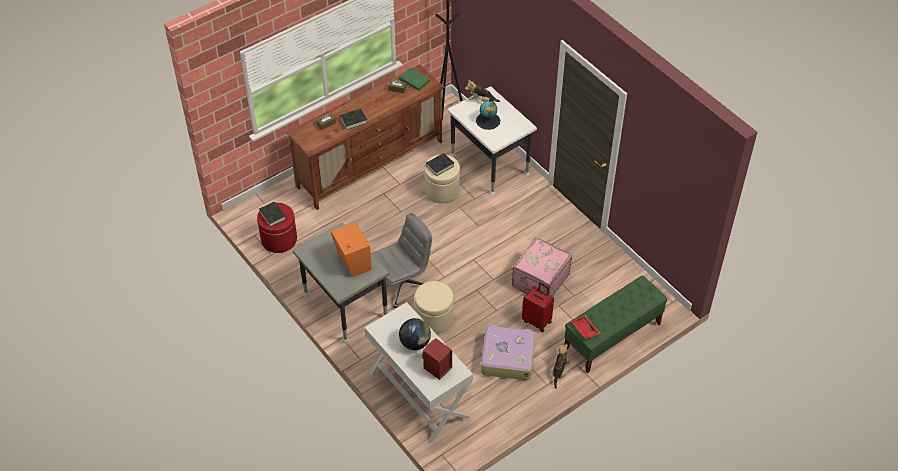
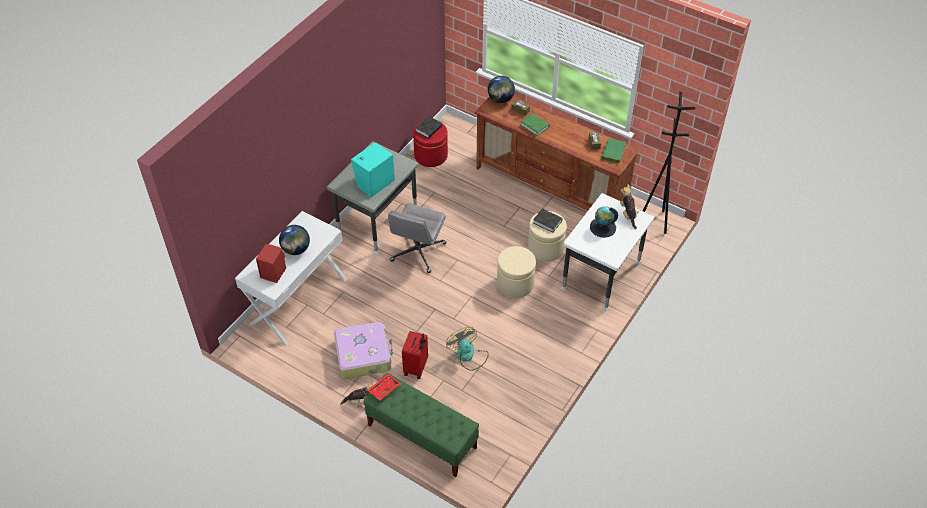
camera: 70 degrees right, 0 degrees up
orange speaker [331,222,372,277] -> turquoise speaker [351,142,395,197]
black book [340,108,367,130] -> green book [521,113,550,136]
grey office chair [371,213,432,308] -> grey office chair turned 75 degrees clockwise [388,203,447,273]
beige ottoman [414,281,453,334] -> beige ottoman moved to [497,246,536,298]
pink suitcase [512,237,573,296] -> fan [446,327,489,371]
none -> globe [488,76,515,103]

